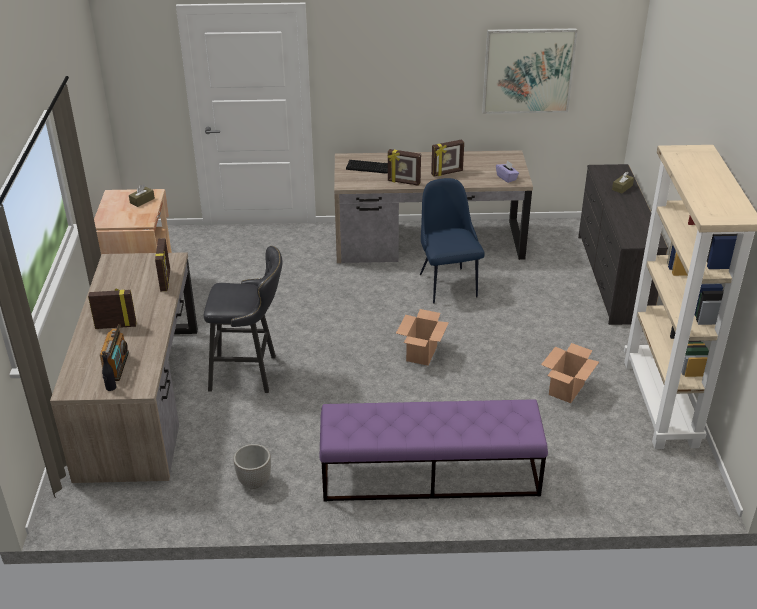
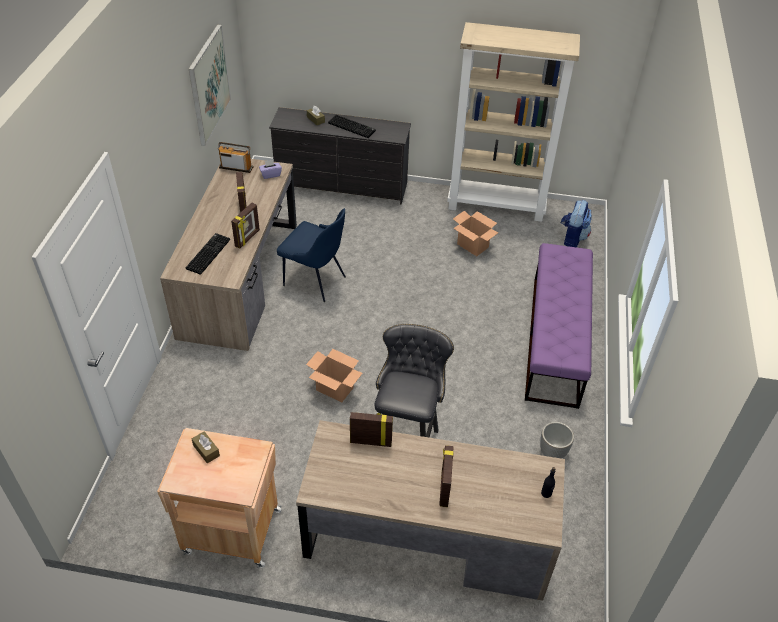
camera: 80 degrees left, 10 degrees up
radio [99,324,129,381] -> radio moved to [218,142,253,173]
cardboard box [396,309,449,366] -> cardboard box moved to [306,349,363,403]
blue chair [420,178,485,304] -> blue chair turned 150 degrees counterclockwise [277,208,346,302]
none -> keyboard [328,115,376,138]
none -> backpack [561,200,592,247]

